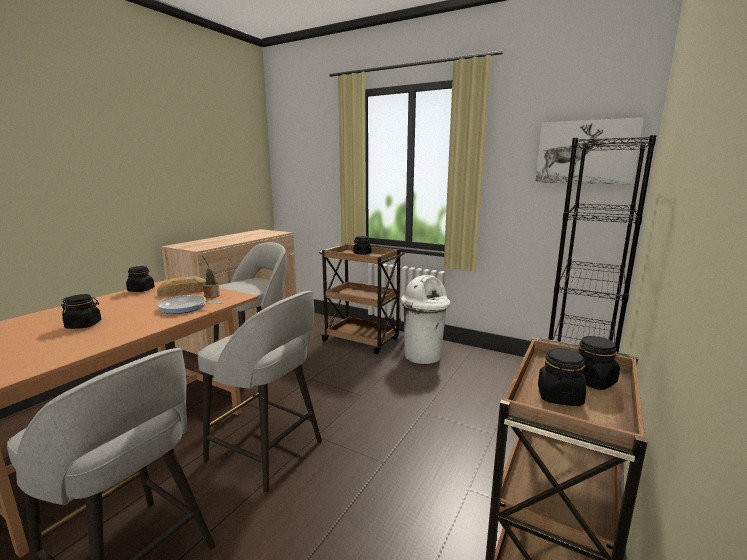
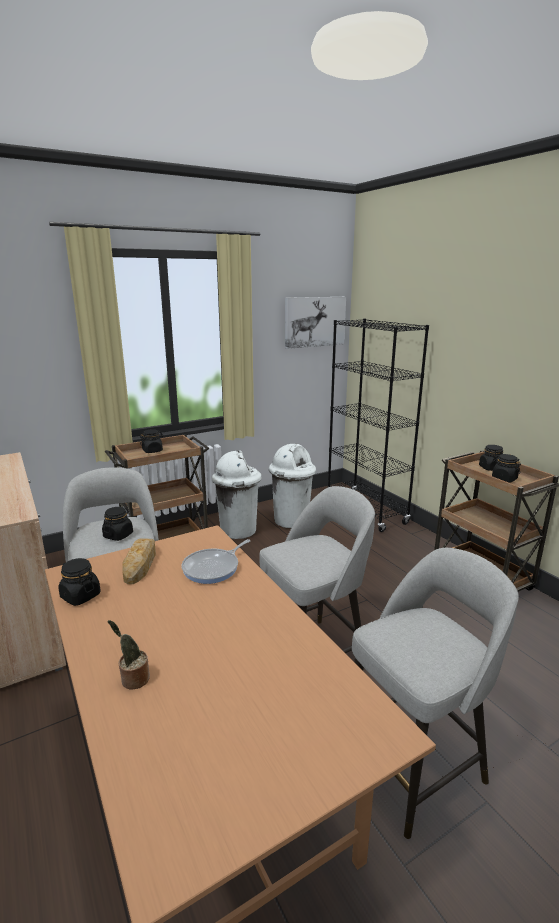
camera: 60 degrees left, 5 degrees up
black jar [61,294,101,329] -> black jar moved to [102,507,133,541]
potted plant [202,256,220,298] -> potted plant moved to [108,620,150,690]
none -> white trash can [269,444,316,528]

